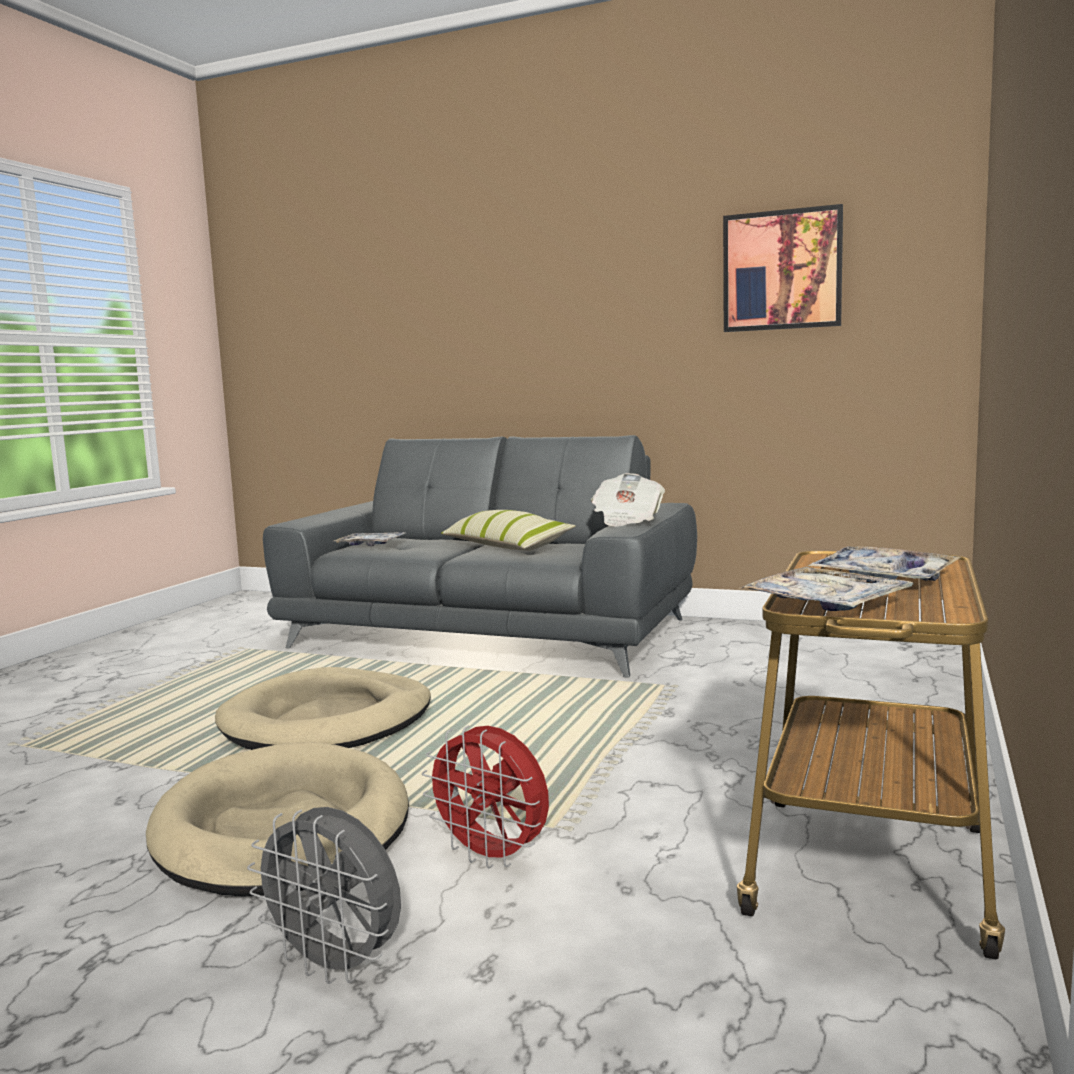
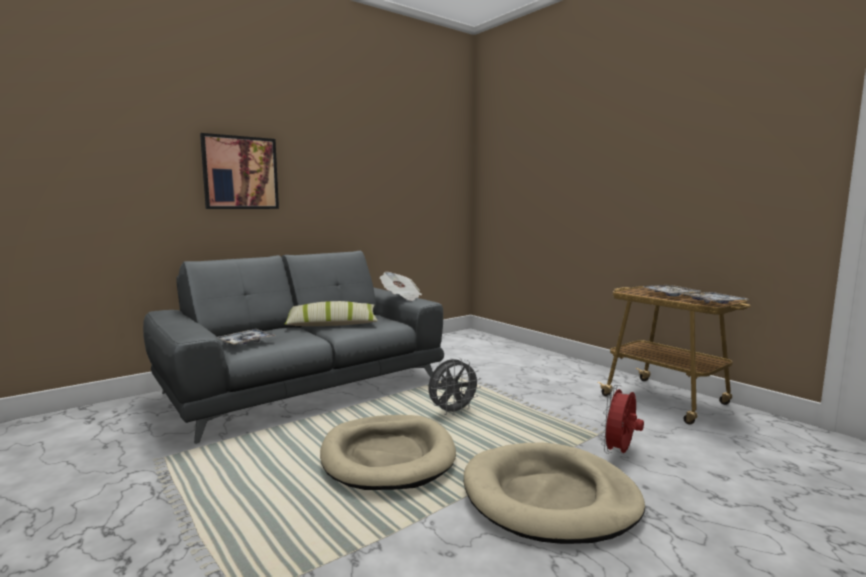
camera: 60 degrees left, 0 degrees up
grey fan [247,807,401,984] -> grey fan moved to [429,359,481,416]
red fan [422,725,549,869] -> red fan turned 150 degrees clockwise [601,385,644,454]
picture [723,204,843,332] -> picture moved to [200,133,279,209]

